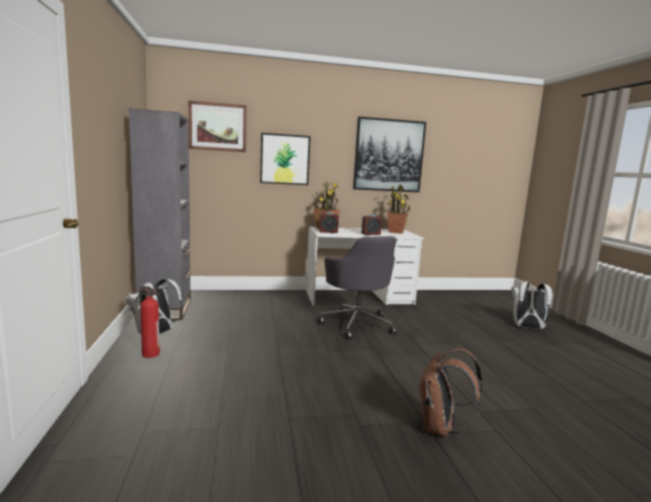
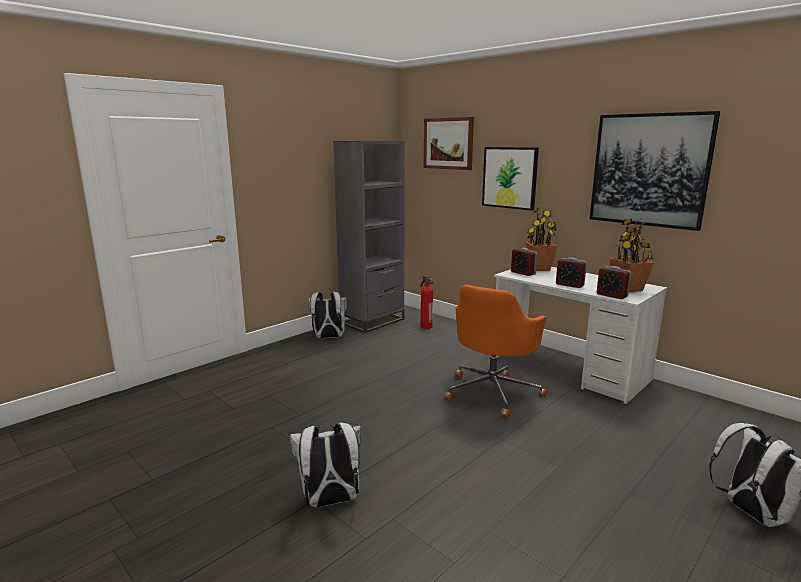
camera: 55 degrees right, 5 degrees up
fire extinguisher [135,286,160,358] -> fire extinguisher moved to [420,276,434,329]
grey office chair [318,236,397,339] -> orange office chair [444,285,547,419]
brown backpack [418,348,483,437] -> white backpack [290,422,361,507]
none -> alarm clock [597,266,631,299]

